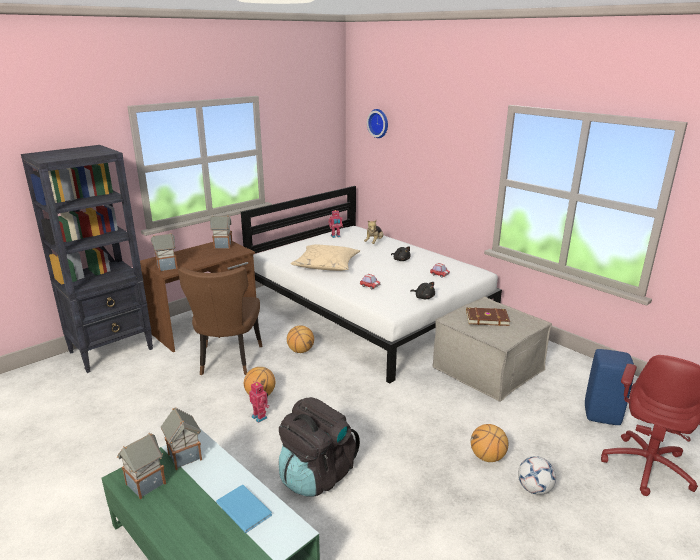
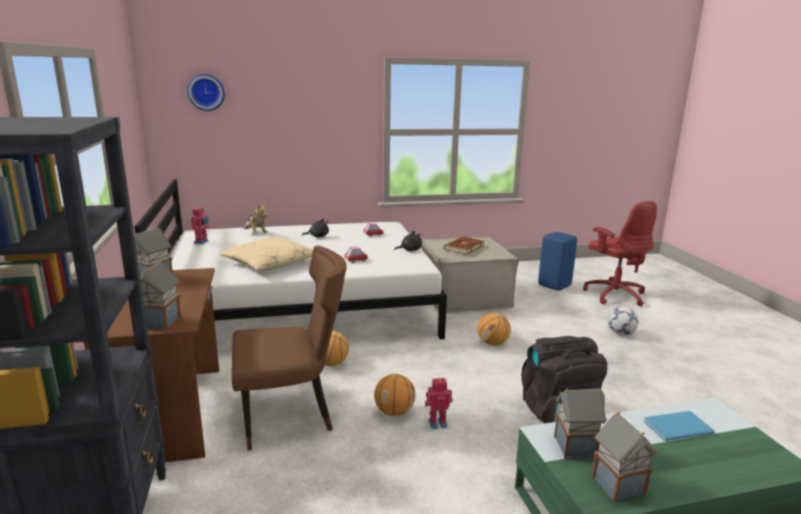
camera: 60 degrees left, 5 degrees down
brown chair [178,267,262,375] -> brown chair turned 45 degrees counterclockwise [232,245,347,451]
basketball [471,424,508,462] -> basketball moved to [478,313,511,346]

